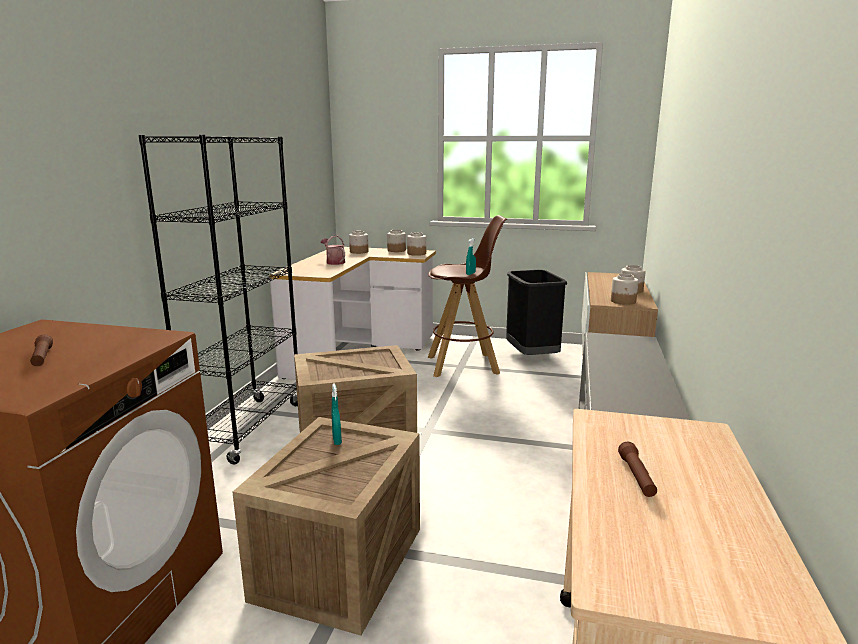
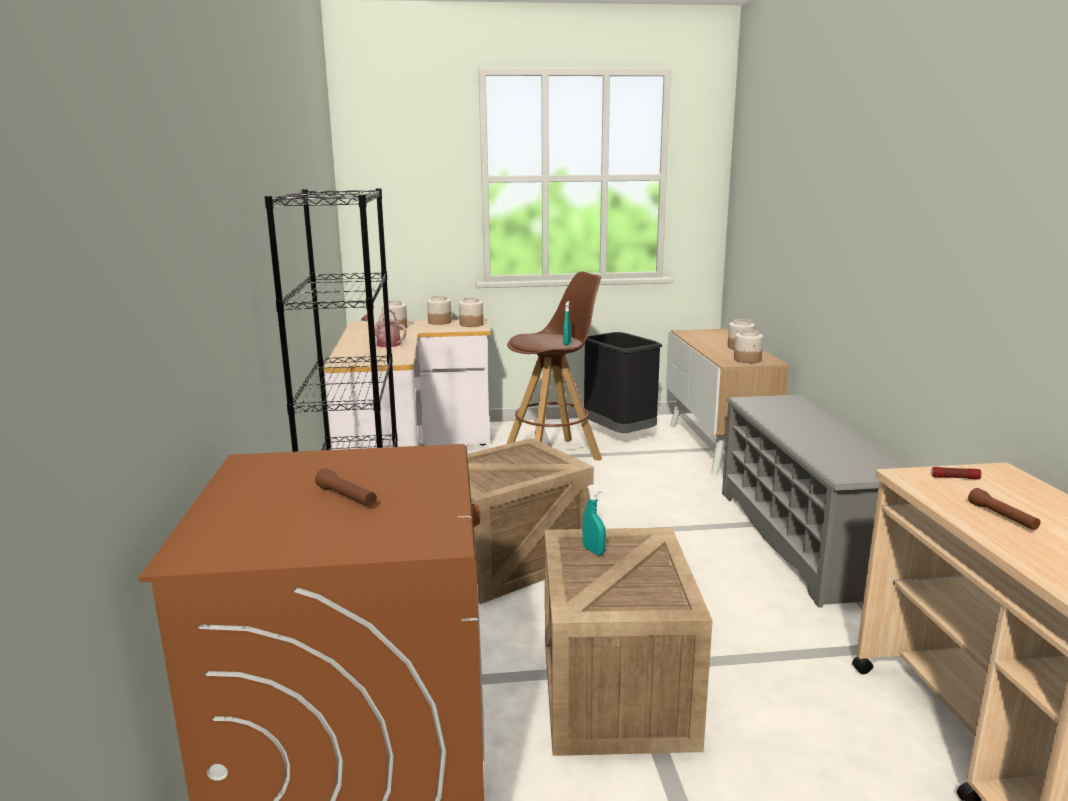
camera: 20 degrees left, 0 degrees up
none -> flashlight [931,467,981,479]

